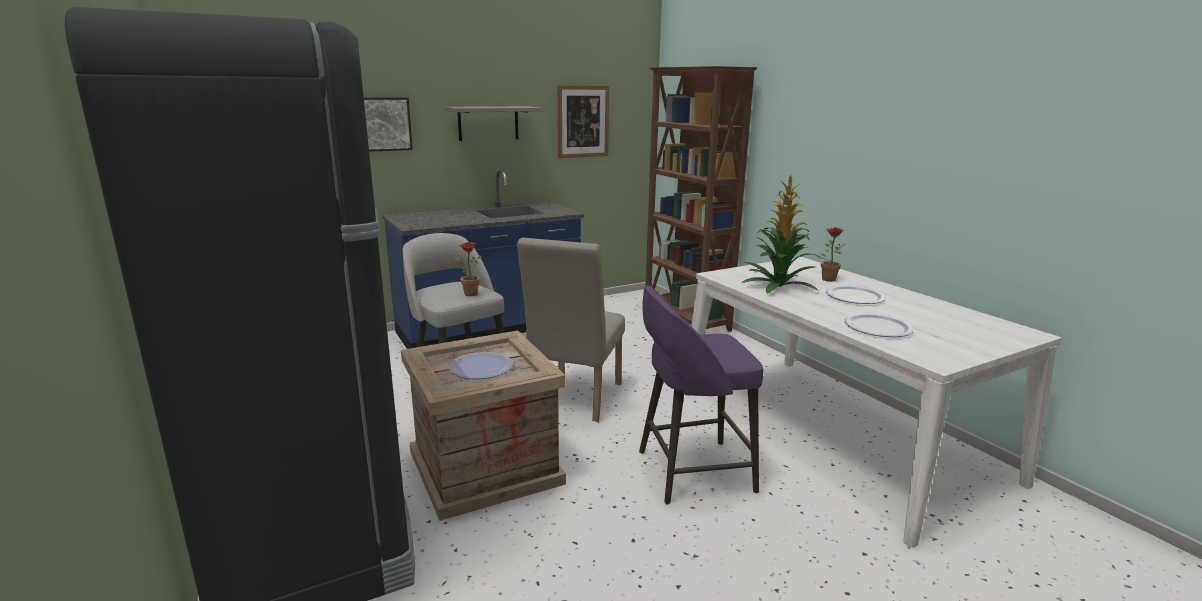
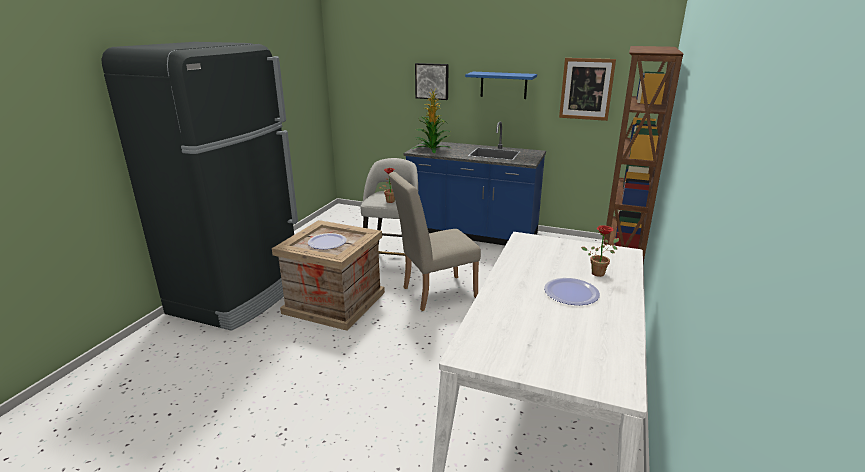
camera: 50 degrees right, 5 degrees up
grey shelf [445,106,542,141] -> blue shelf [465,72,537,99]
purple stool [639,285,763,505] -> none
potted plant [742,174,819,294] -> potted plant moved to [413,89,451,153]
plate [845,313,914,337] -> none

